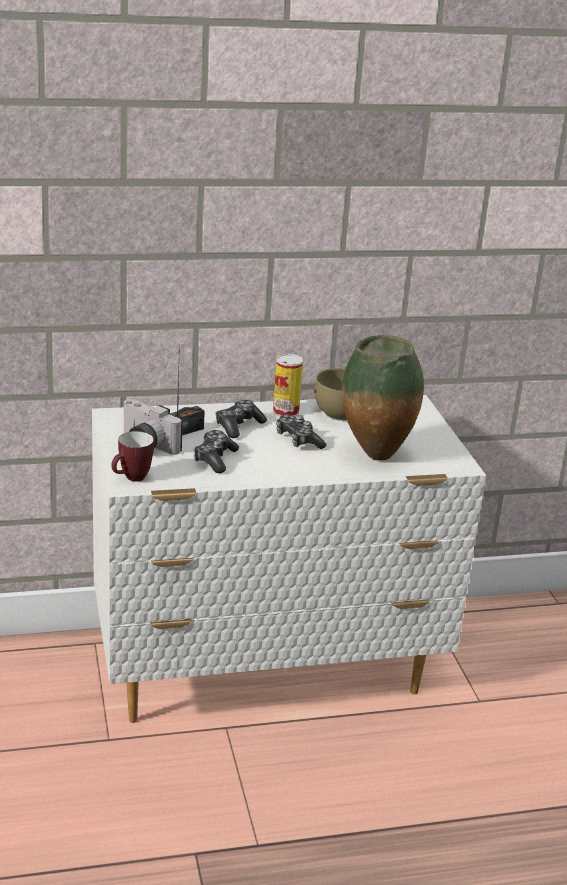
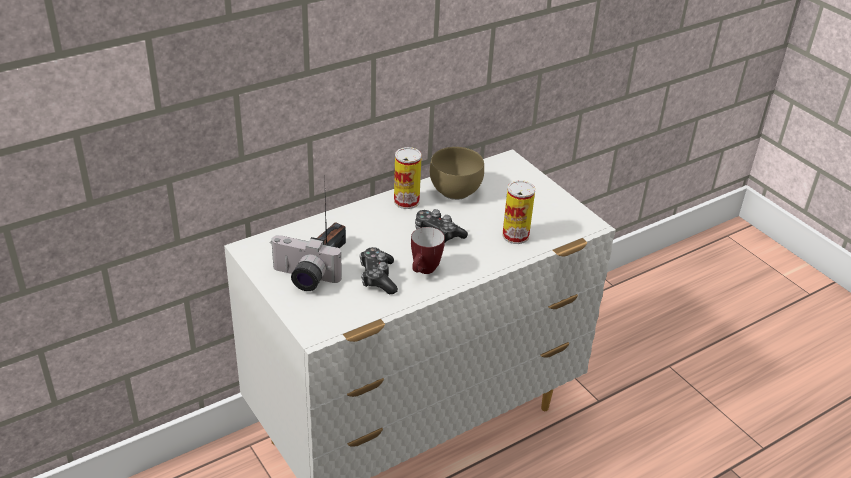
camera: 20 degrees left, 10 degrees up
mug [111,431,154,482] -> mug moved to [411,227,445,274]
game controller [216,400,267,438] -> none
vase [342,335,424,461] -> can [502,180,535,244]

